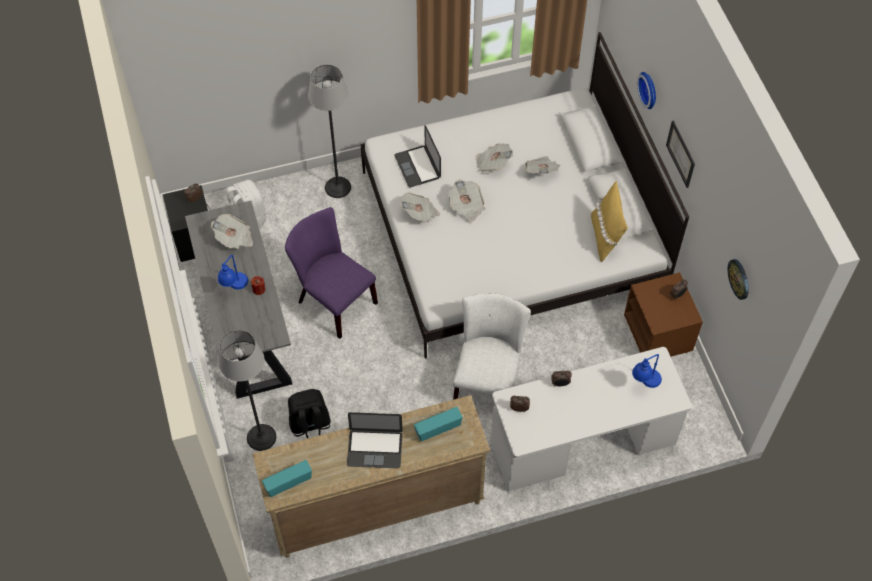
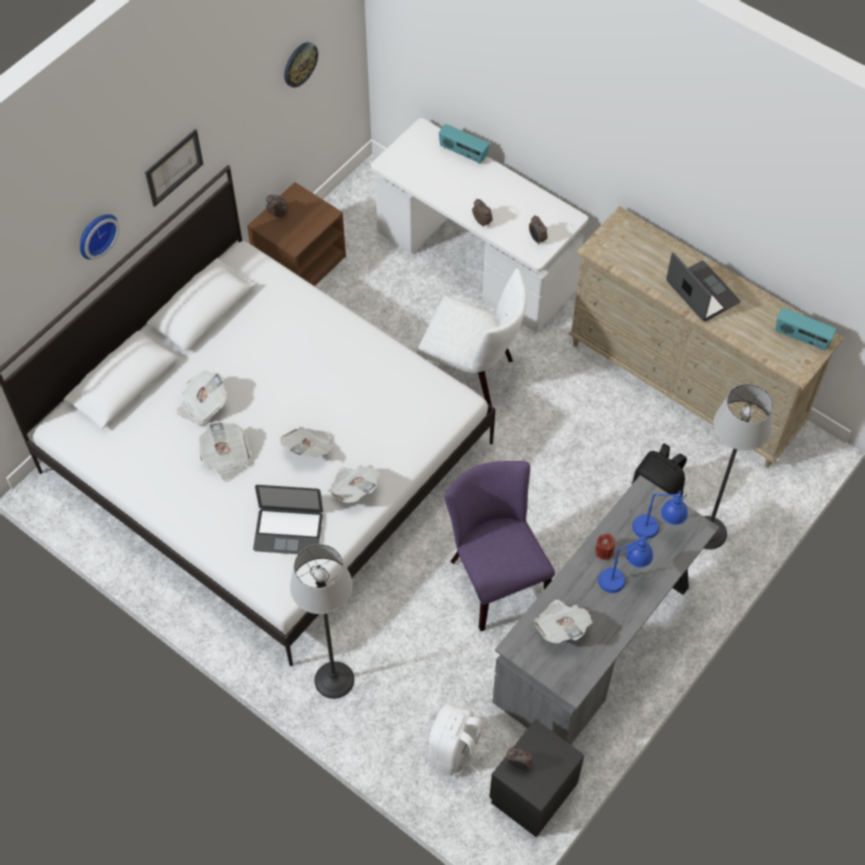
camera: 125 degrees left, 0 degrees up
purple chair [285,207,378,339] -> purple chair turned 150 degrees clockwise [445,461,555,631]
laptop [395,125,441,187] -> laptop turned 60 degrees clockwise [253,485,323,554]
radio [414,407,463,441] -> radio moved to [439,124,490,164]
white chair [453,293,531,400] -> white chair turned 135 degrees counterclockwise [417,268,527,406]
yellow pillow [591,181,628,262] -> none
blue table lamp [632,354,662,388] -> blue table lamp moved to [632,491,688,539]

